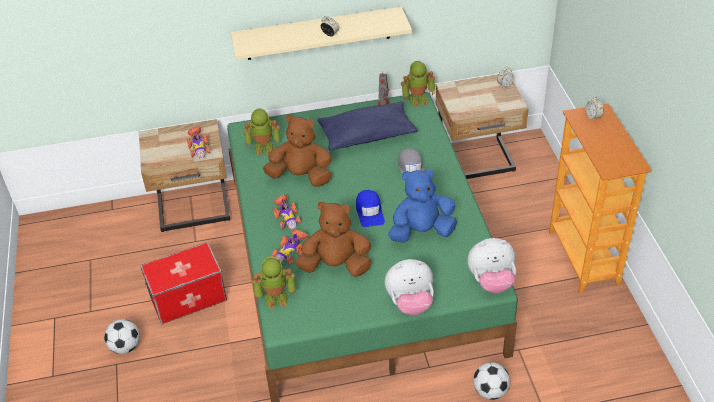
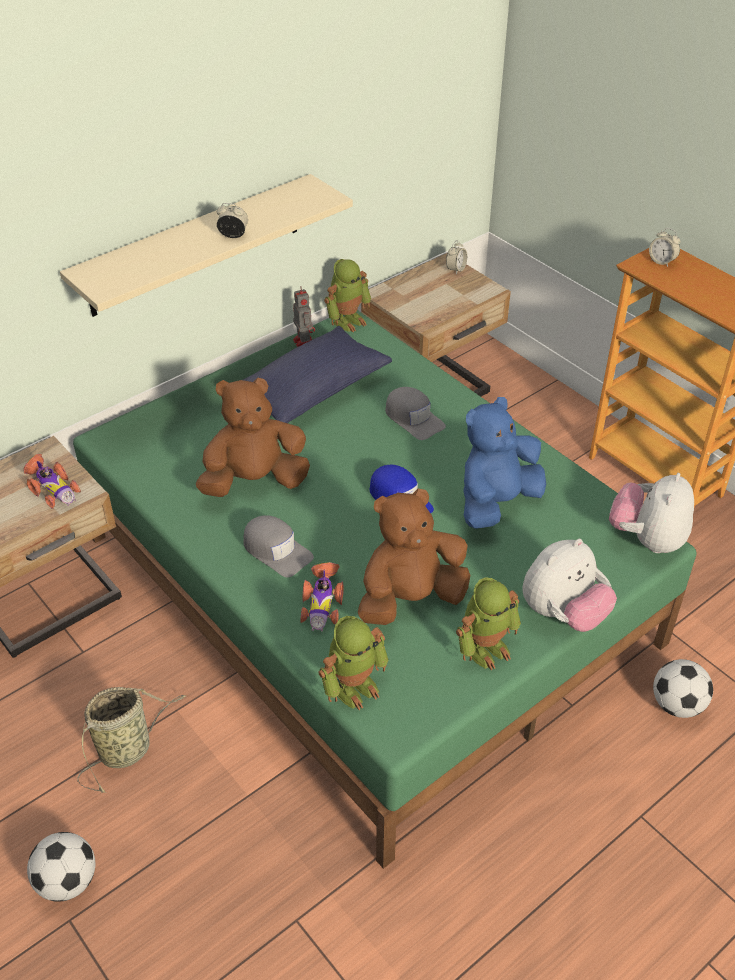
camera: 30 degrees left, 0 degrees up
storage box [140,242,227,324] -> basket [77,687,187,793]
toy robot [243,108,281,156] -> toy robot moved to [456,577,521,671]
toy car [274,195,301,230] -> grey cap [244,515,314,577]
plush toy [467,238,516,293] -> plush toy turned 150 degrees clockwise [609,473,694,553]

